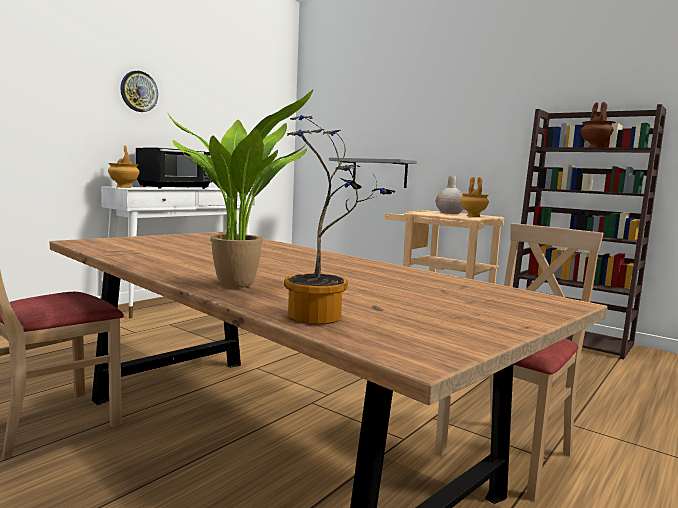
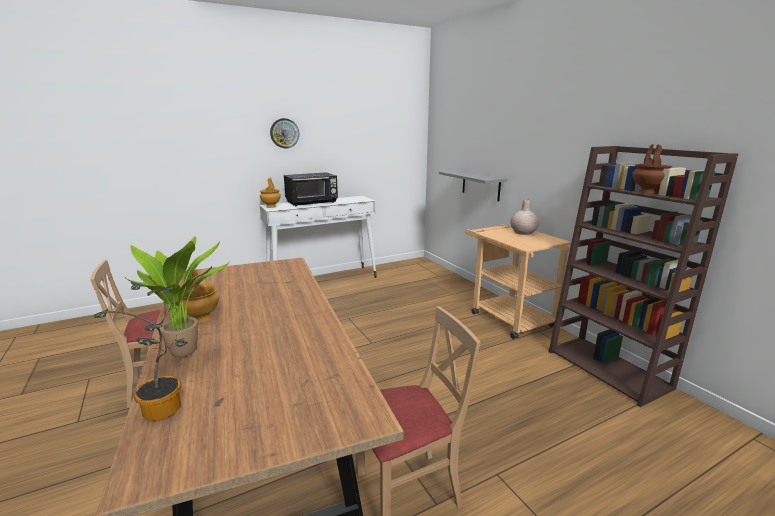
camera: 25 degrees right, 10 degrees up
brown vase [461,177,489,217] -> brown vase moved to [178,270,219,323]

